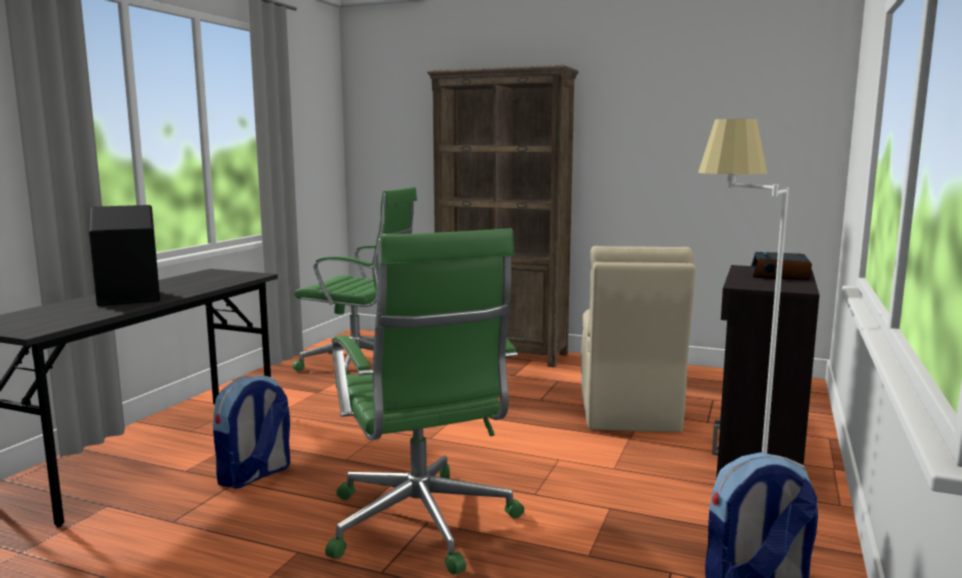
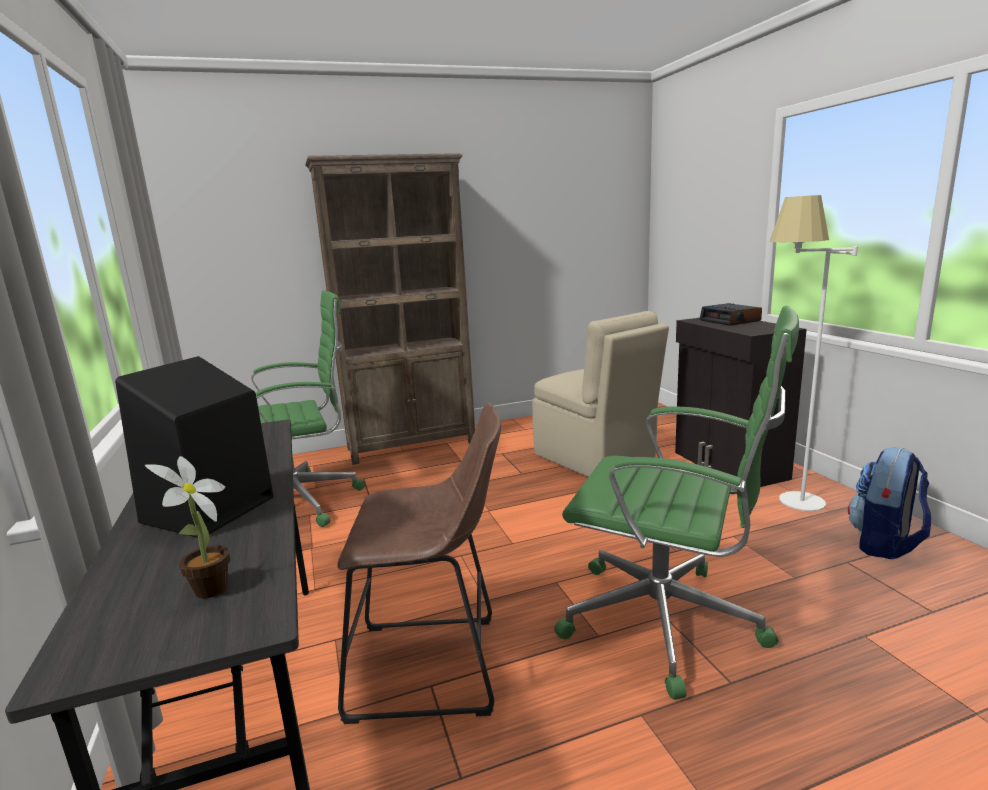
camera: 40 degrees left, 5 degrees up
backpack [213,375,290,489] -> brown stool [337,403,501,724]
none -> potted plant [145,456,230,599]

